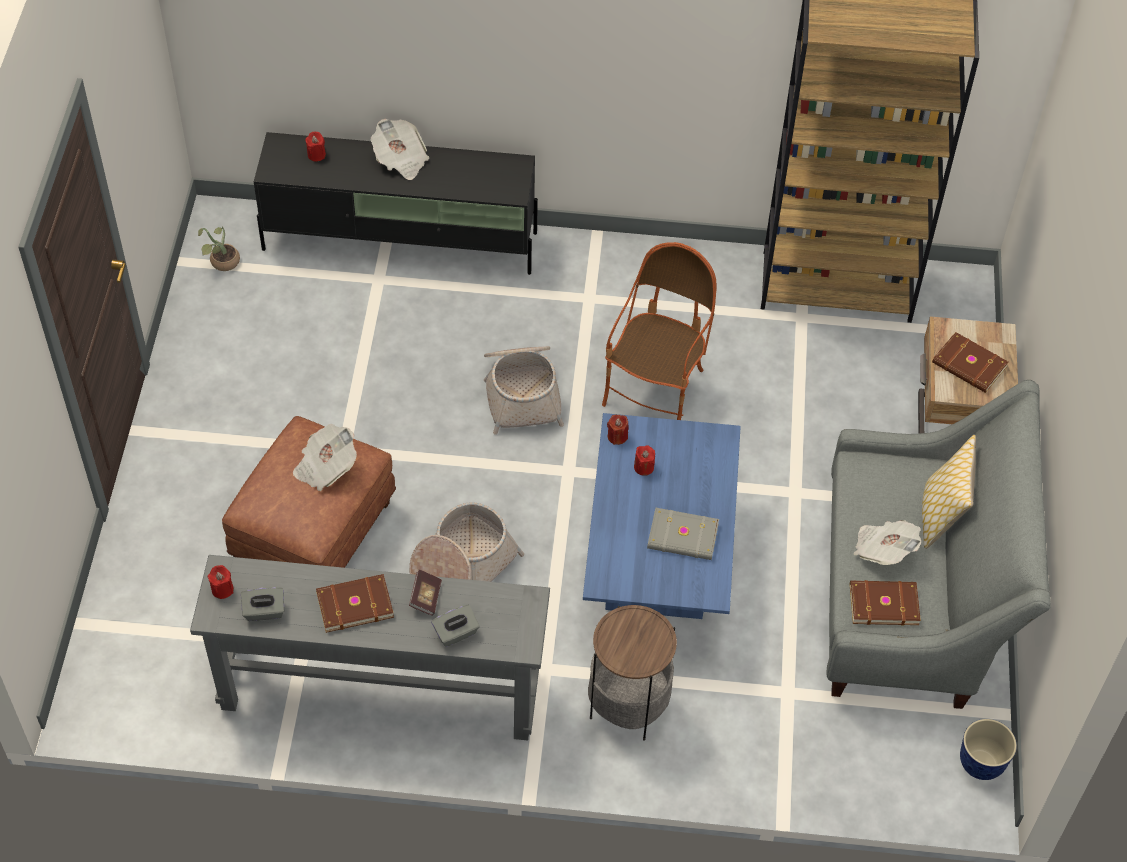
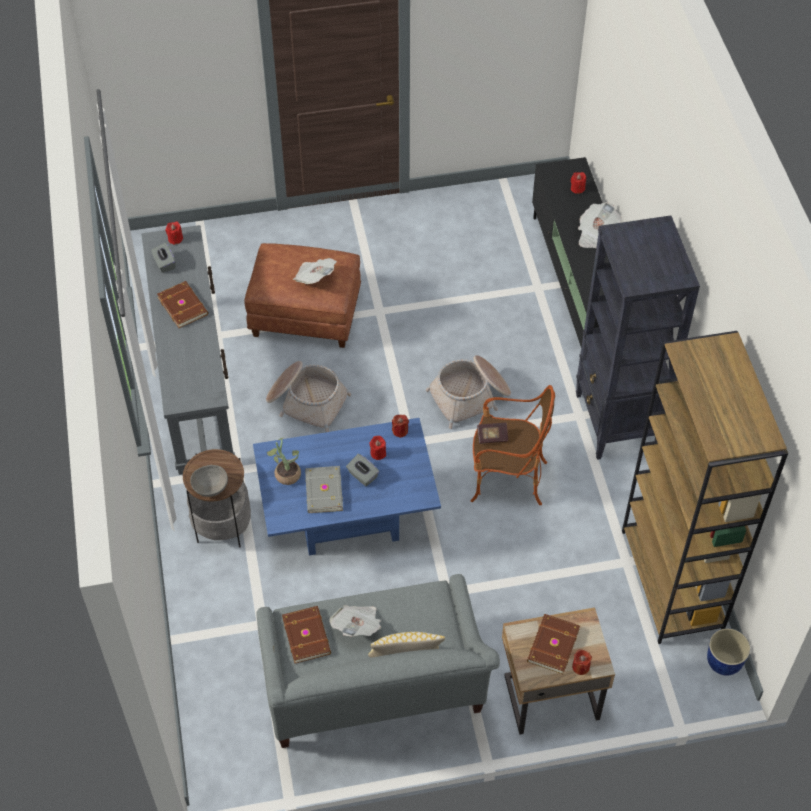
camera: 75 degrees right, 0 degrees up
potted plant [198,227,240,271] -> potted plant moved to [267,437,301,485]
book [409,569,442,616] -> book moved to [477,422,508,444]
grey tissue box [431,605,480,647] -> grey tissue box moved to [346,454,379,486]
planter [960,719,1017,780] -> planter moved to [707,628,750,675]
none -> grey bowl [191,465,228,497]
none -> red candle [572,649,592,675]
none -> black bookcase [576,215,700,460]

